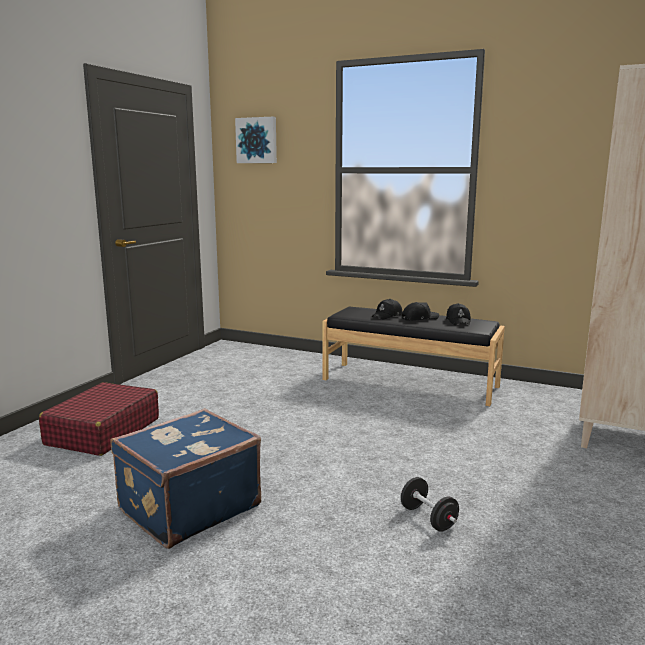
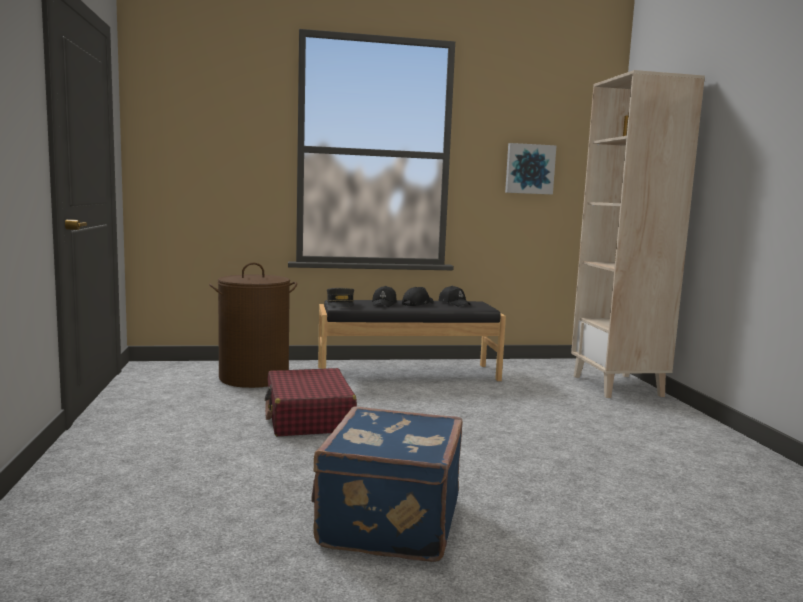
camera: 35 degrees left, 5 degrees down
red suitcase [39,382,159,456] -> red suitcase moved to [265,368,357,436]
picture [235,117,277,163] -> picture moved to [505,143,556,195]
black dumbbell [400,477,459,532] -> none
none -> brown laundry basket [209,262,297,388]
none -> grey cap [327,288,354,307]

